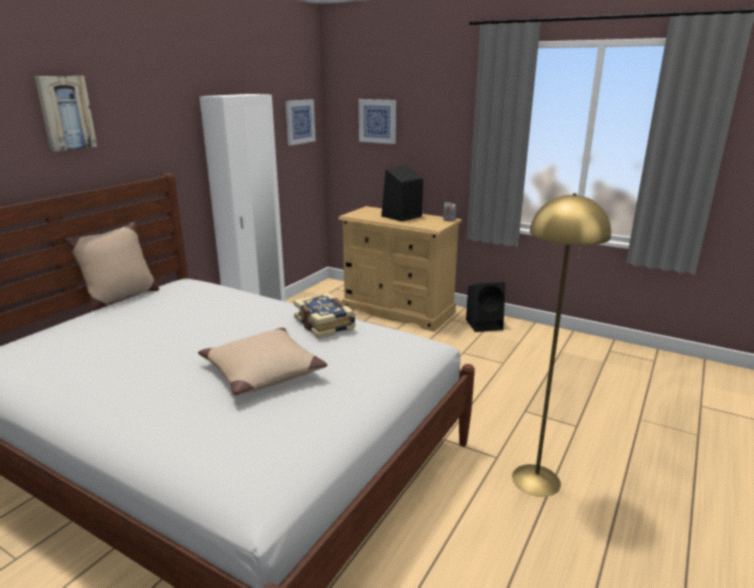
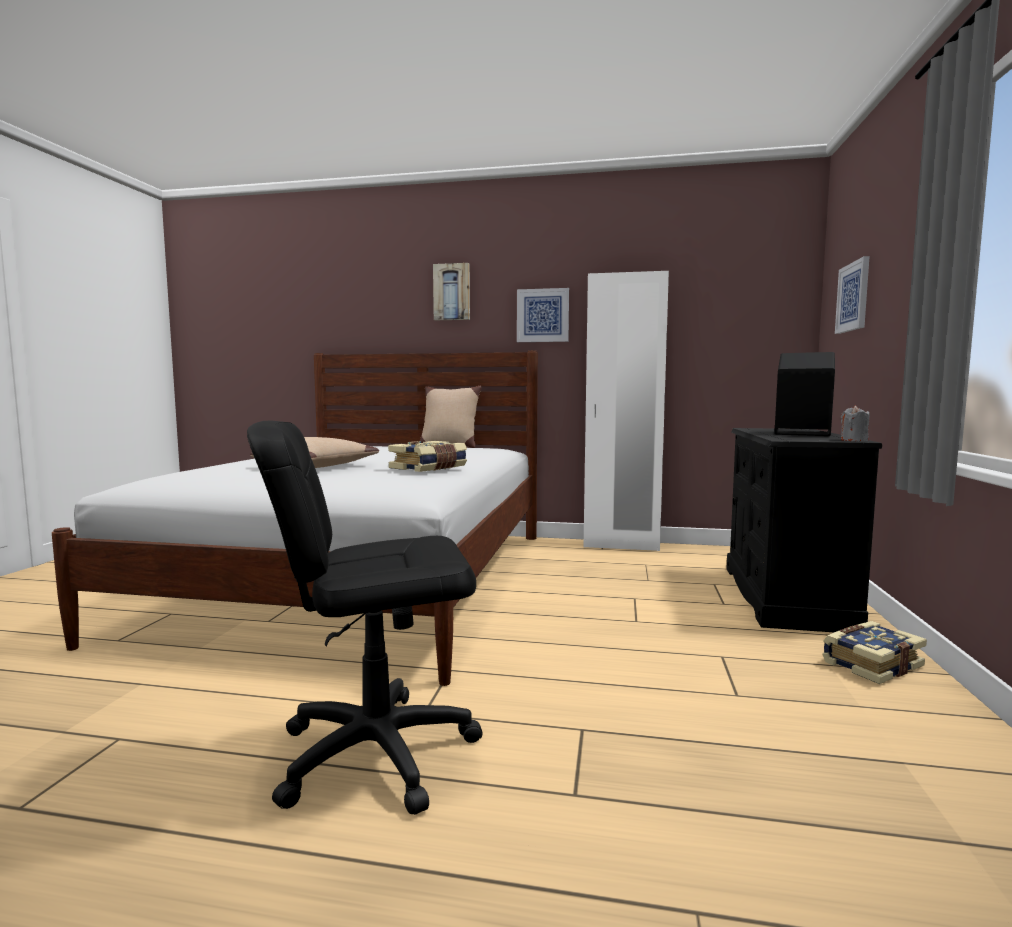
camera: 70 degrees right, 15 degrees down
picture [285,99,316,145] -> picture moved to [517,288,569,342]
beige dresser [339,206,462,331] -> black dresser [726,428,882,632]
black speaker [466,282,505,332] -> book [822,621,927,684]
yellow floor lamp [512,193,611,497] -> black office chair [247,421,483,815]

